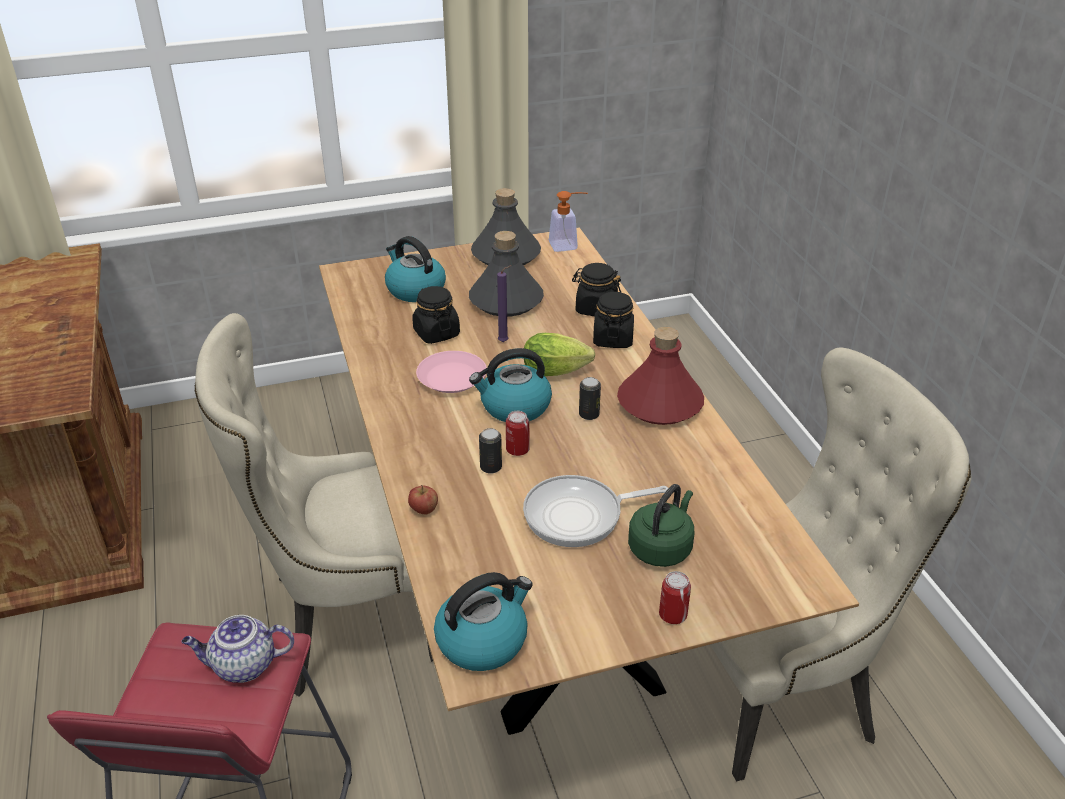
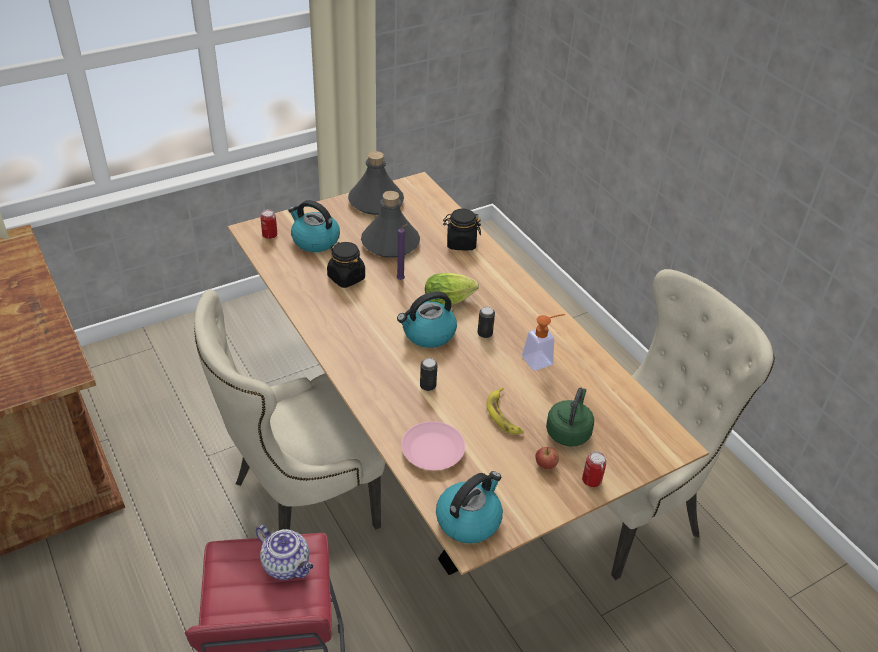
camera: 15 degrees left, 5 degrees up
teapot [181,615,294,683] -> teapot turned 120 degrees counterclockwise [255,525,314,580]
apple [408,485,438,514] -> apple moved to [535,447,559,469]
pink plate [416,351,487,393] -> pink plate moved to [402,421,465,470]
can [506,411,529,456] -> can moved to [260,209,277,239]
frying pan [523,475,668,547] -> banana [486,387,524,434]
soap dispenser [549,191,588,252] -> soap dispenser moved to [522,314,565,371]
black jar [593,292,634,348] -> none
red bottle [617,327,704,425] -> none

